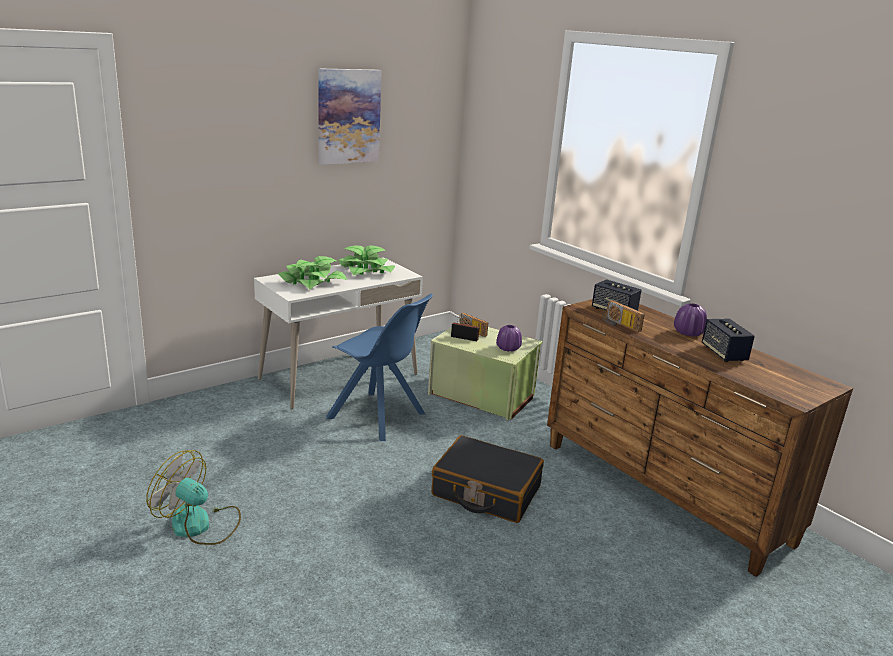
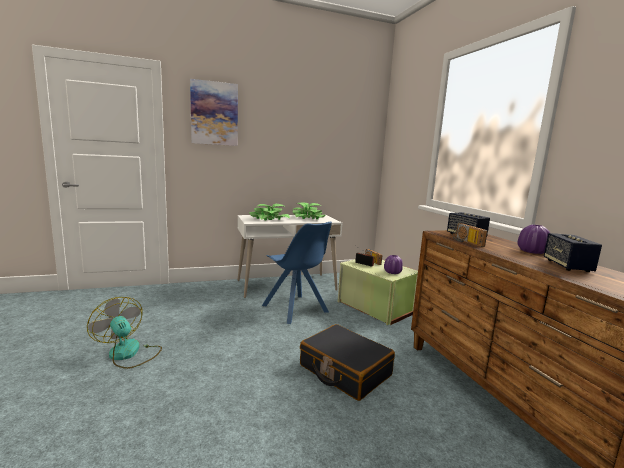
camera: 20 degrees right, 10 degrees down
picture [318,68,382,165] -> picture moved to [190,79,238,146]

